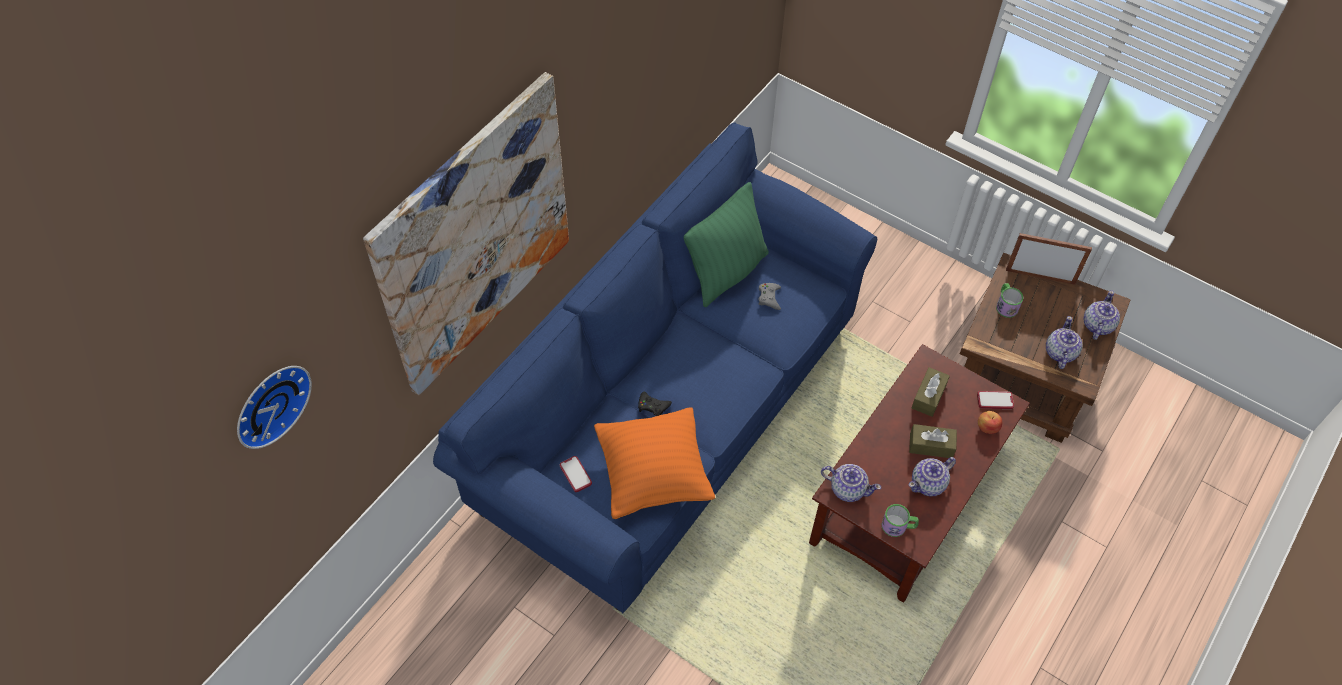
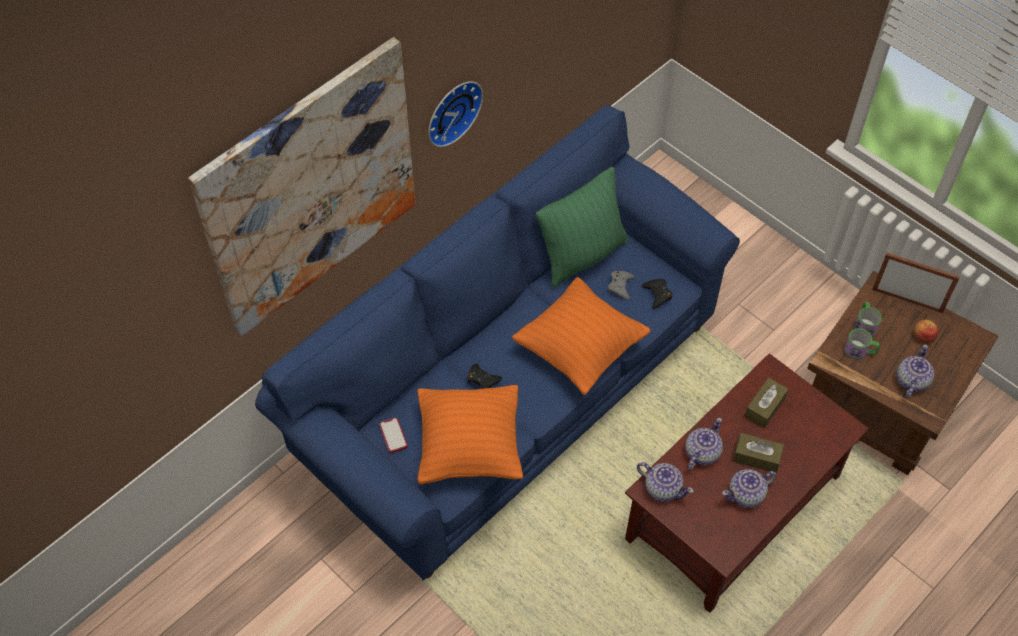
camera: 10 degrees right, 0 degrees up
wall clock [237,366,312,449] -> wall clock moved to [428,81,483,147]
mug [882,504,919,537] -> mug moved to [844,328,880,360]
phone [977,391,1014,409] -> none
apple [978,411,1002,434] -> apple moved to [914,320,938,343]
teapot [1083,290,1120,340] -> teapot moved to [685,418,723,470]
none -> orange pillow [512,277,651,395]
none -> black game controller [642,279,672,309]

